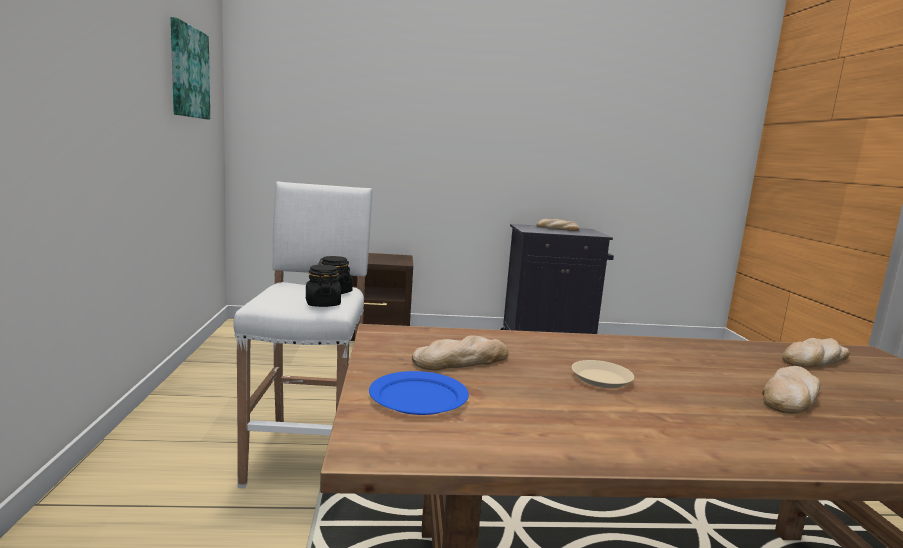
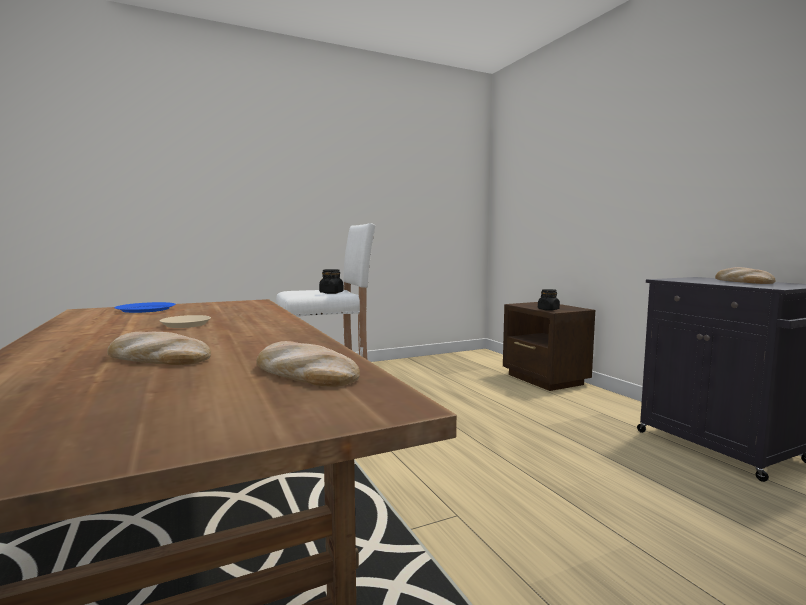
camera: 70 degrees right, 5 degrees down
picture [171,17,210,120] -> none
black jar [306,264,341,307] -> black jar moved to [538,289,560,311]
bread [412,335,509,370] -> none

